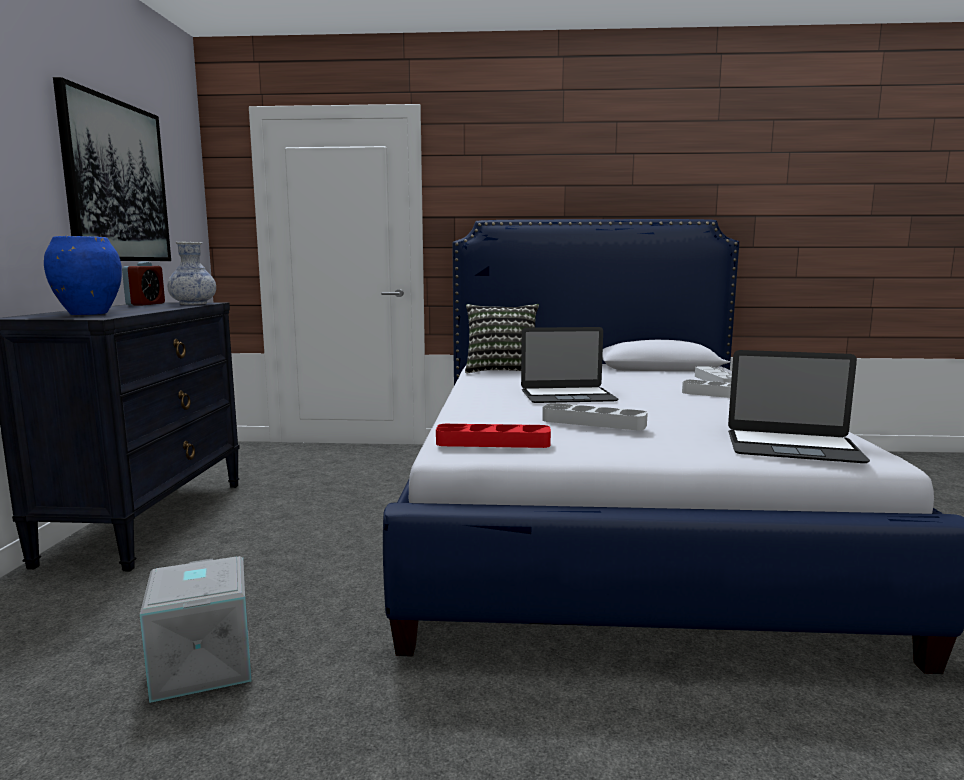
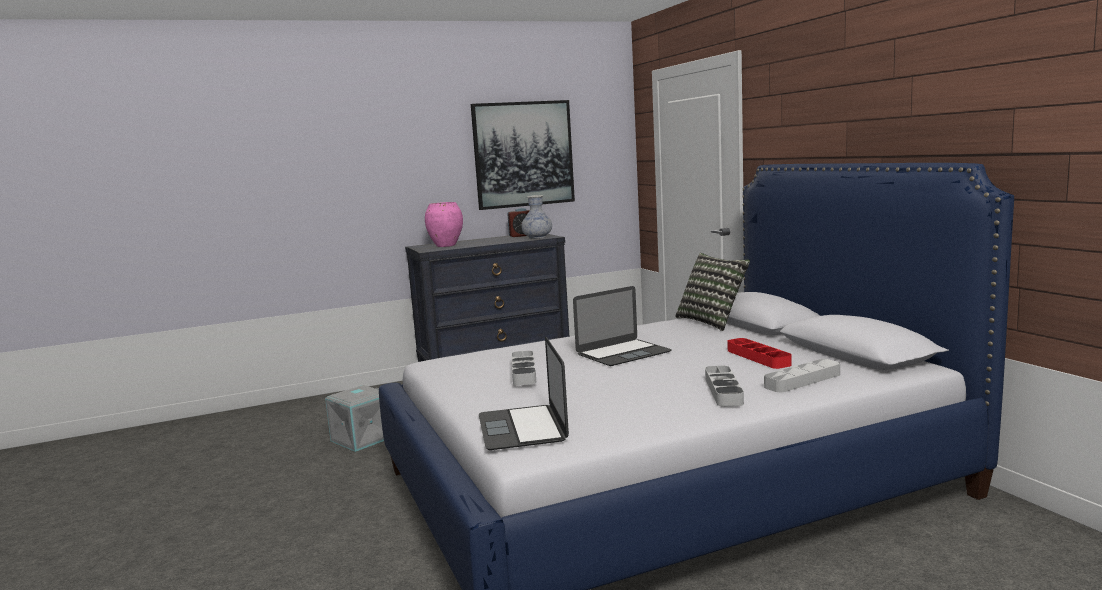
camera: 65 degrees right, 0 degrees up
blue vase [44,236,122,315] -> pink vase [425,202,463,247]
red tray [436,424,551,448] -> red tray moved to [727,338,792,369]
laptop [521,327,618,403] -> laptop turned 90 degrees counterclockwise [573,286,672,366]

